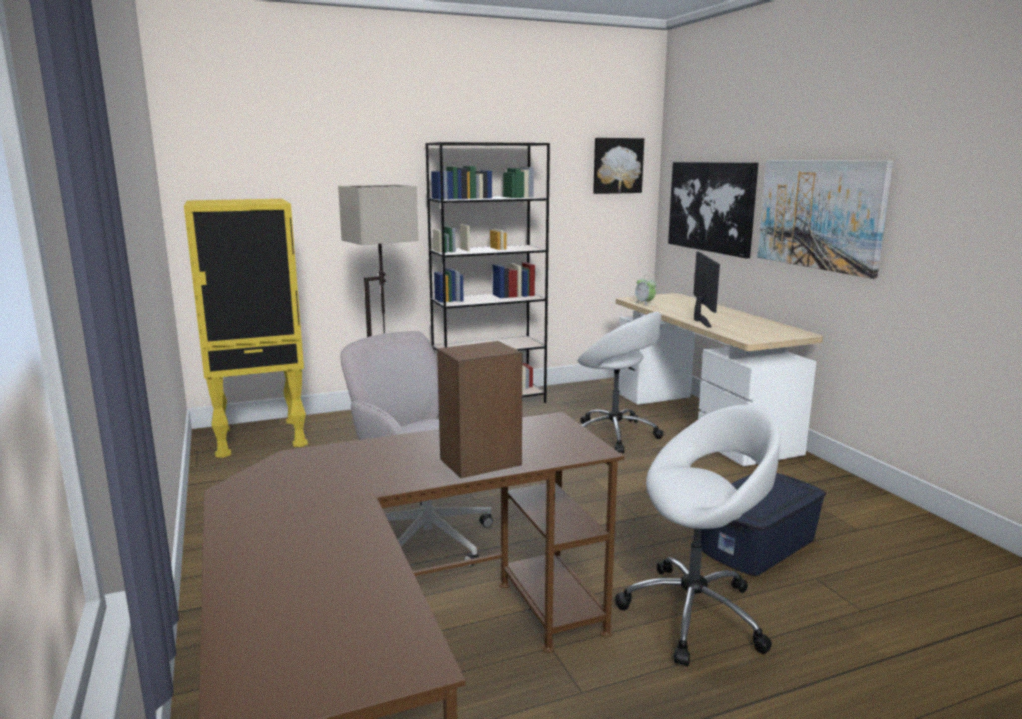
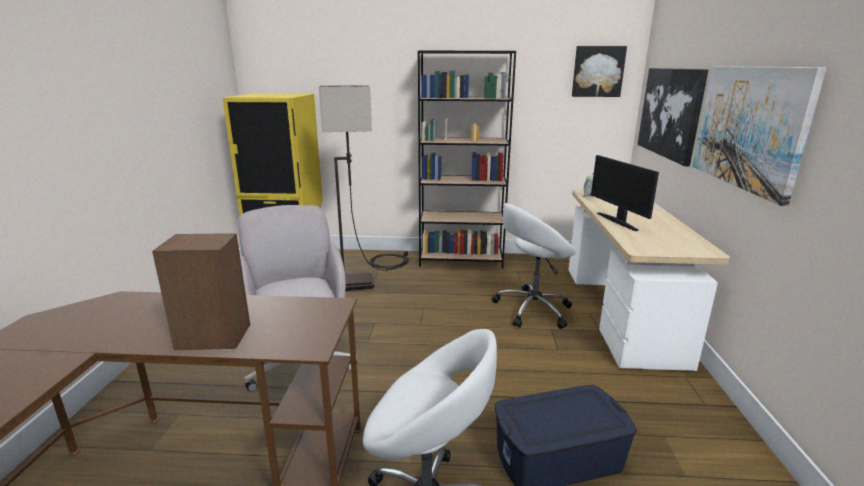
camera: 25 degrees right, 5 degrees up
white office chair [578,312,664,453] -> white office chair turned 90 degrees clockwise [492,203,576,329]
monitor [693,252,720,327] -> monitor turned 135 degrees clockwise [591,155,659,231]

